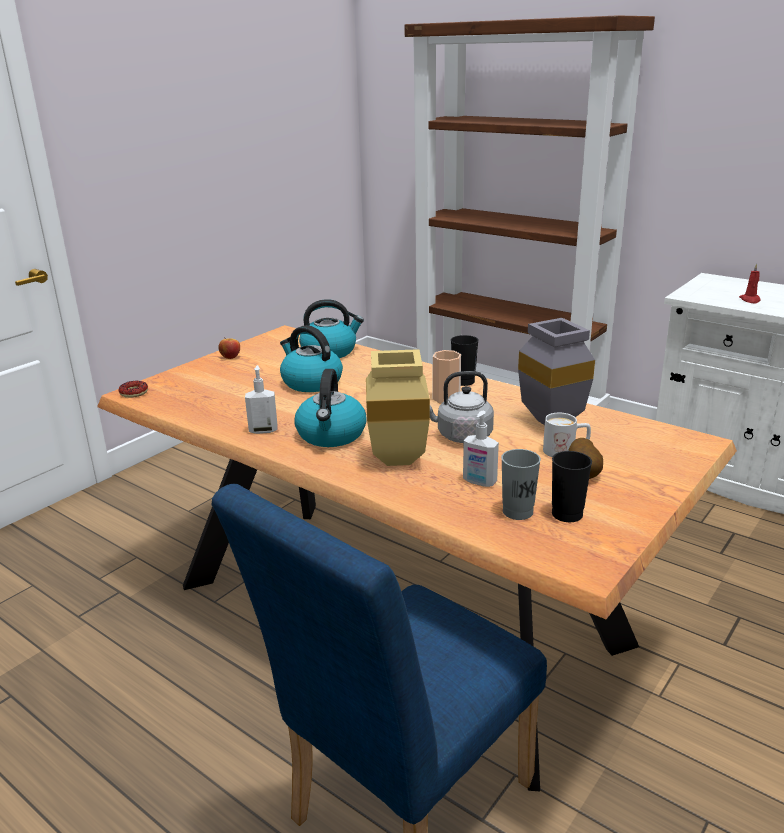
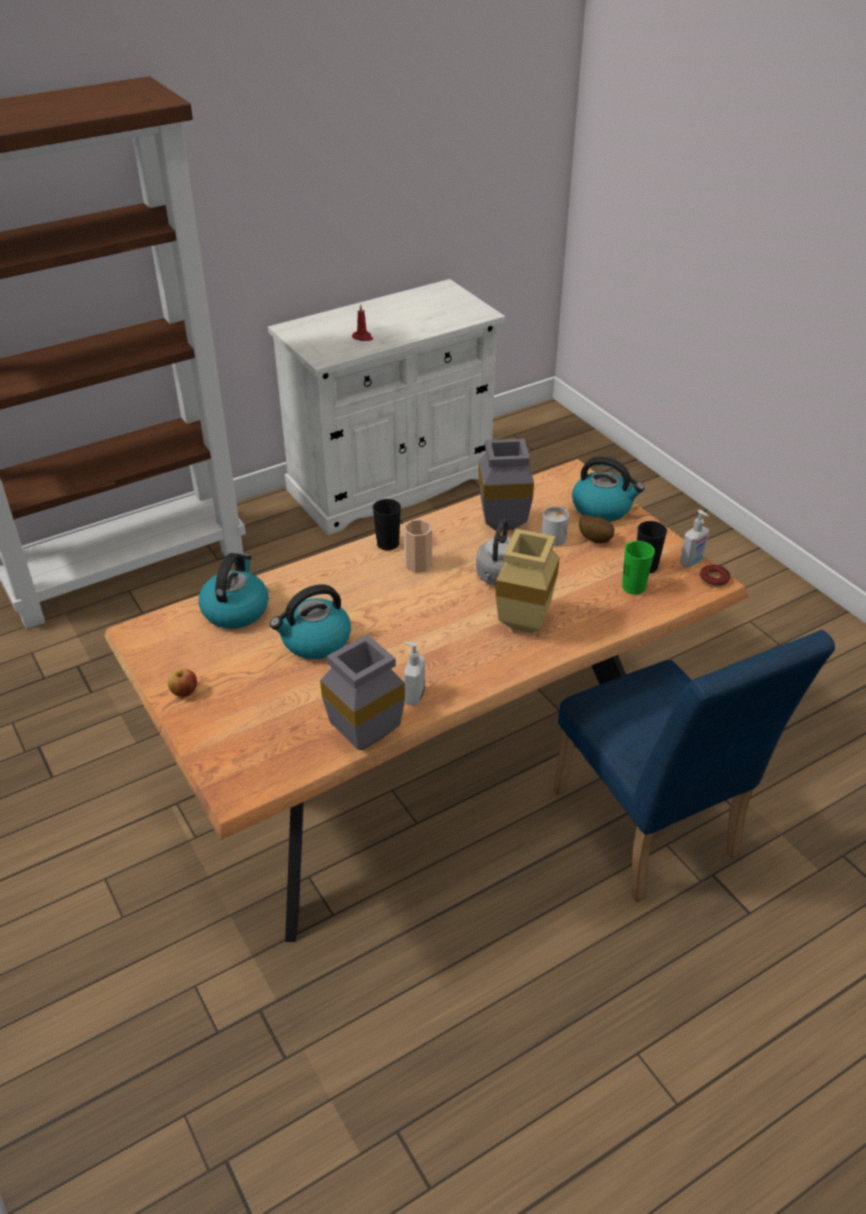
camera: 70 degrees left, 15 degrees up
donut [118,381,148,398] -> donut moved to [700,564,730,587]
kettle [294,369,367,447] -> kettle moved to [572,456,645,522]
soap dispenser [463,411,499,487] -> soap dispenser moved to [680,510,709,568]
grey cup [501,449,541,520] -> green cup [622,541,655,595]
none -> grey vase [320,634,405,750]

